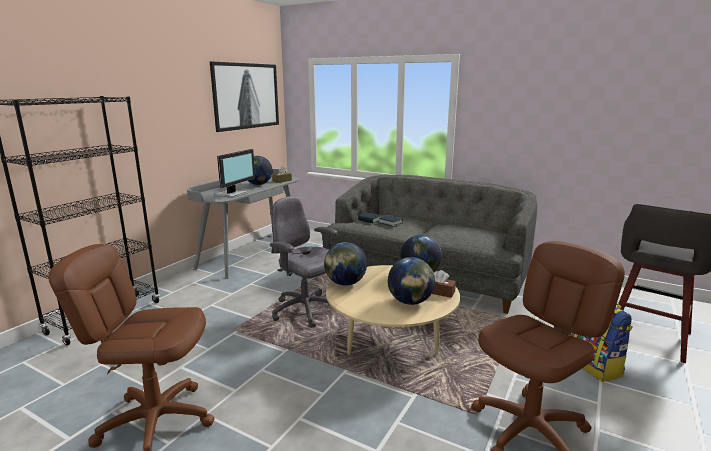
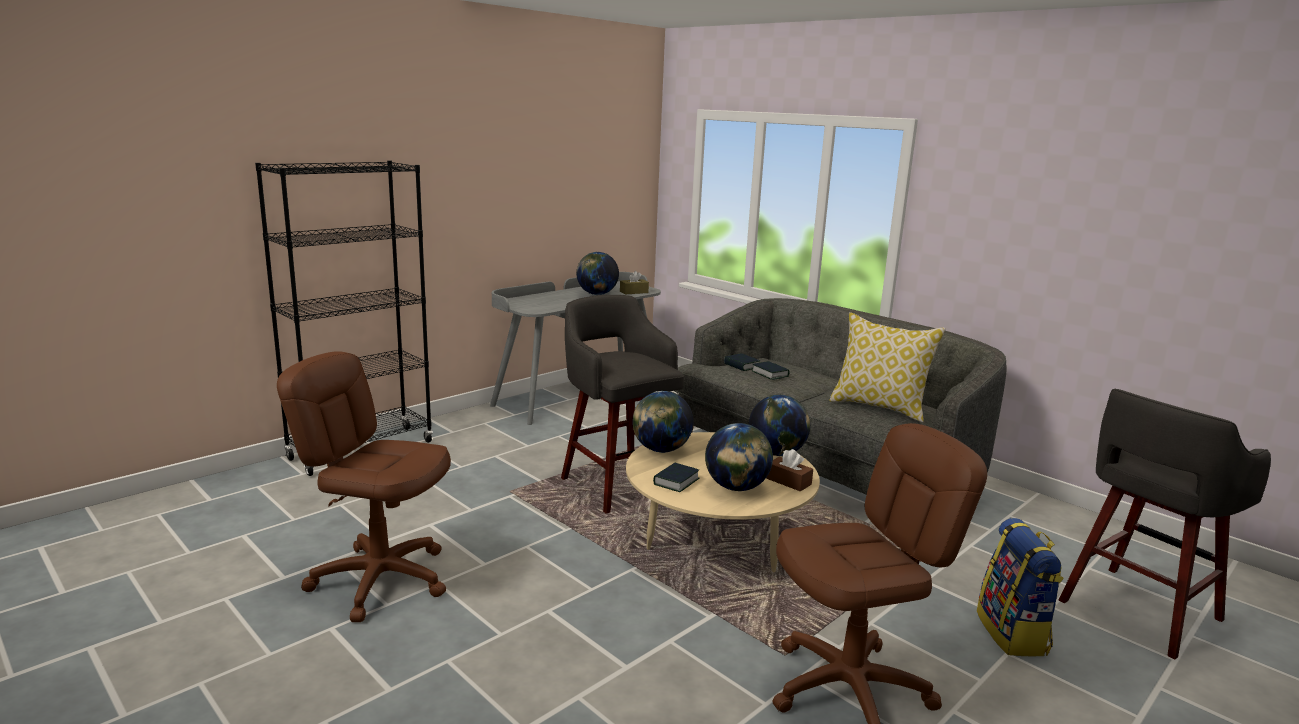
camera: 15 degrees right, 0 degrees up
picture [210,61,279,132] -> none
monitor [215,149,255,198] -> none
grey office chair [270,196,337,327] -> grey stool [561,295,684,513]
none -> book [653,463,700,492]
none -> pillow [829,312,946,422]

